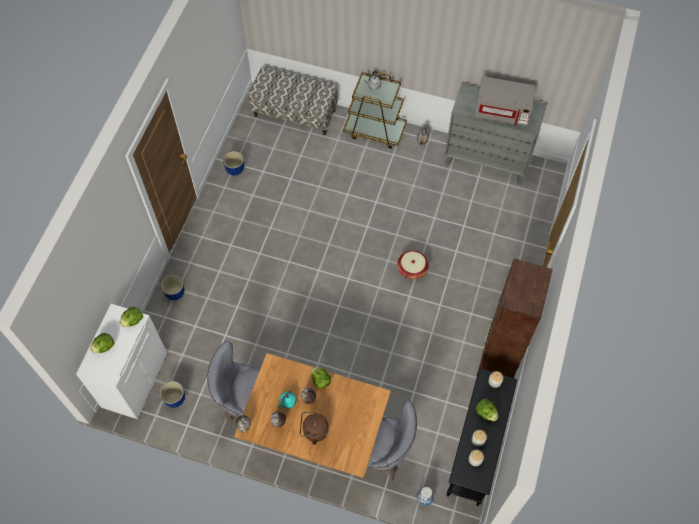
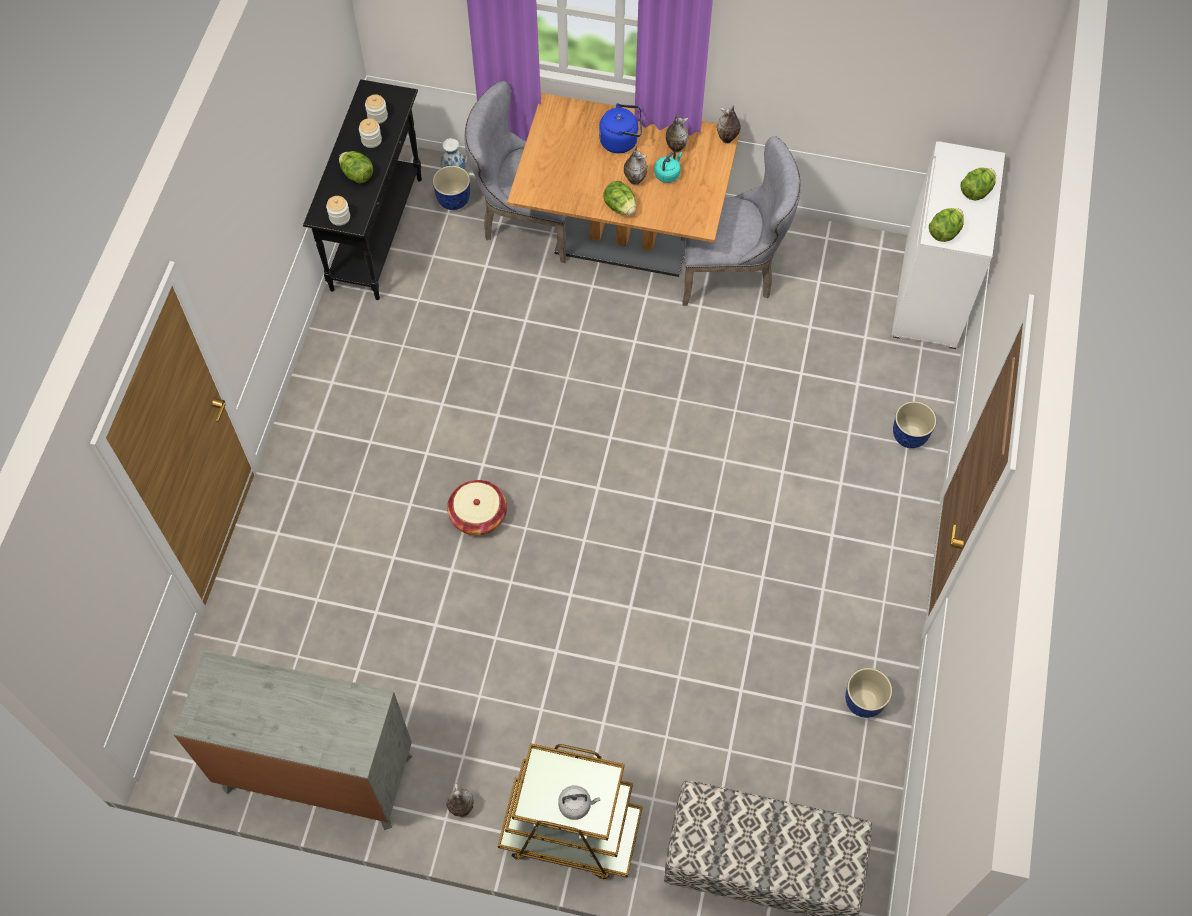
camera: 175 degrees right, 0 degrees up
planter [160,381,185,408] -> planter moved to [432,166,470,210]
brown kettle [300,412,329,445] -> blue kettle [599,103,642,153]
grey microwave [474,76,536,126] -> none
brown bookcase [477,259,553,378] -> none

